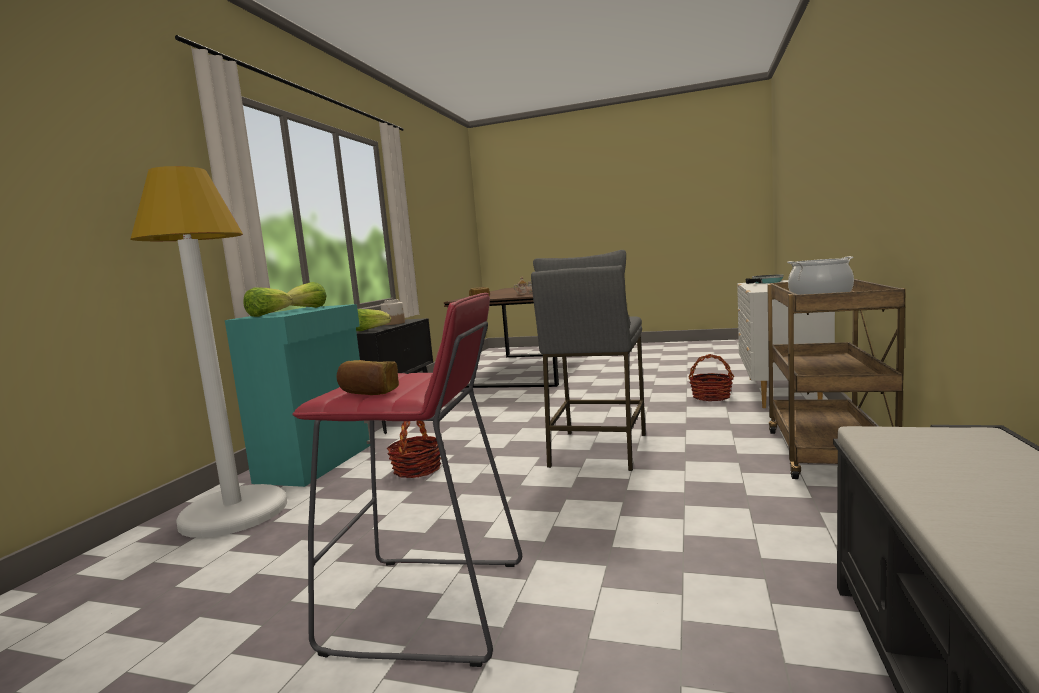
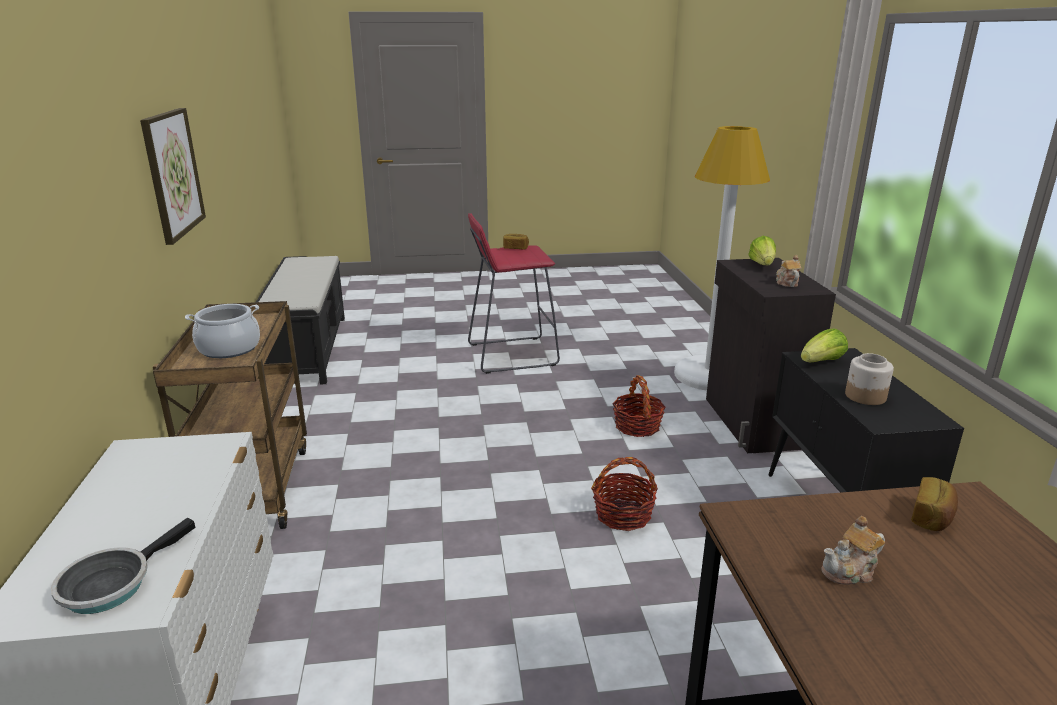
camera: 155 degrees right, 15 degrees up
turquoise cabinet [225,304,370,487] -> black cabinet [706,258,836,453]
lettuce [287,282,327,308] -> teapot [776,255,802,287]
grey stool [531,250,646,471] -> none
basket [689,354,734,401] -> basket moved to [591,457,658,531]
none -> picture [140,108,206,245]

